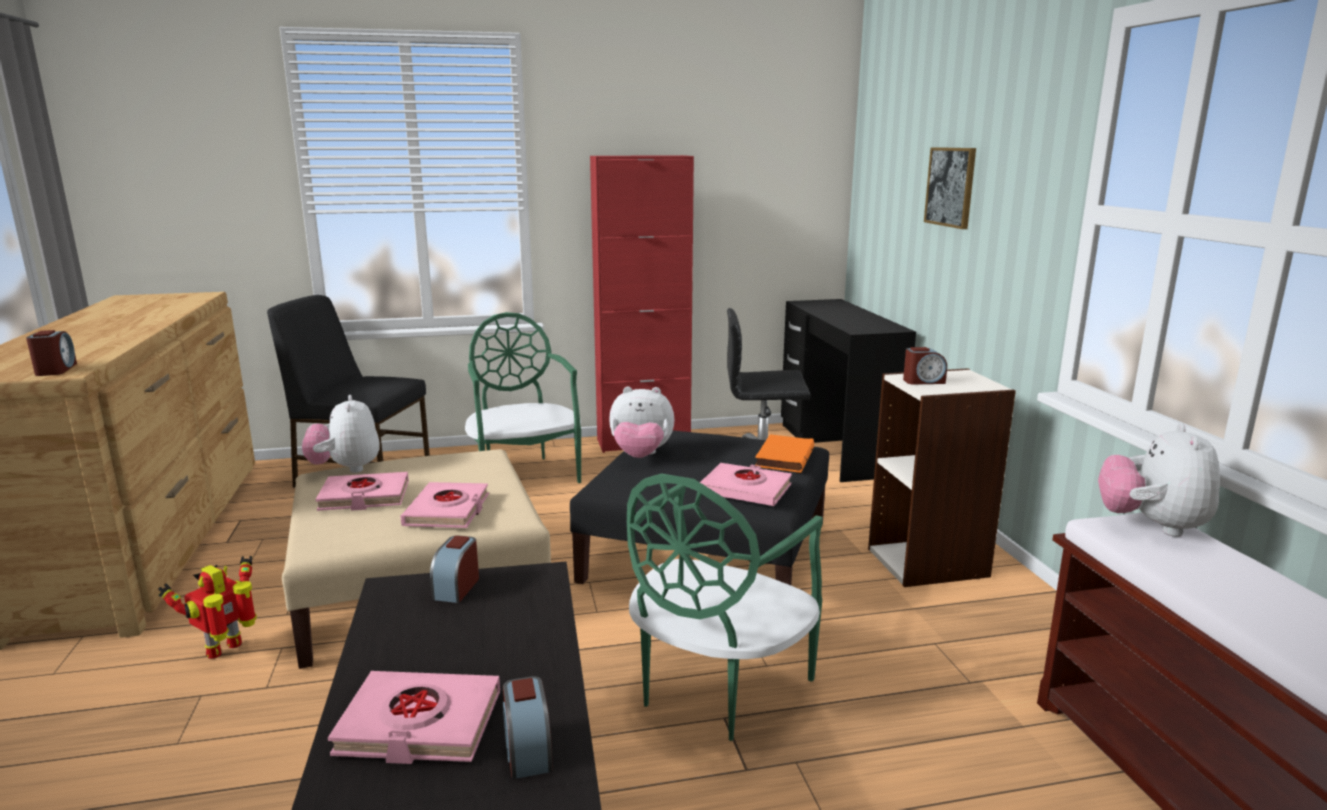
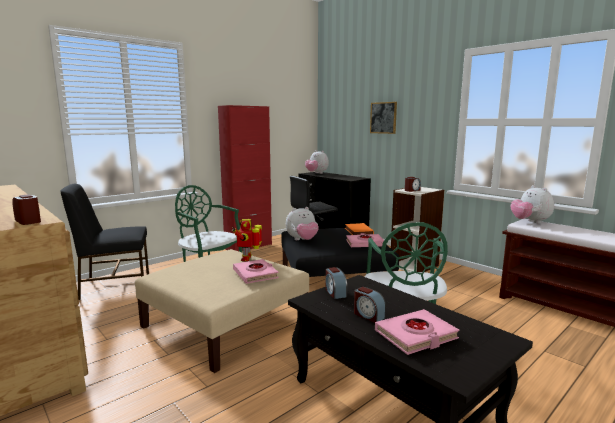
camera: 30 degrees left, 5 degrees down
toy robot [158,556,257,659] -> toy robot moved to [232,219,262,262]
plush toy [302,395,380,473] -> plush toy moved to [305,150,329,174]
pink book [316,472,409,511] -> none
alarm clock [503,676,553,779] -> alarm clock moved to [354,287,386,323]

